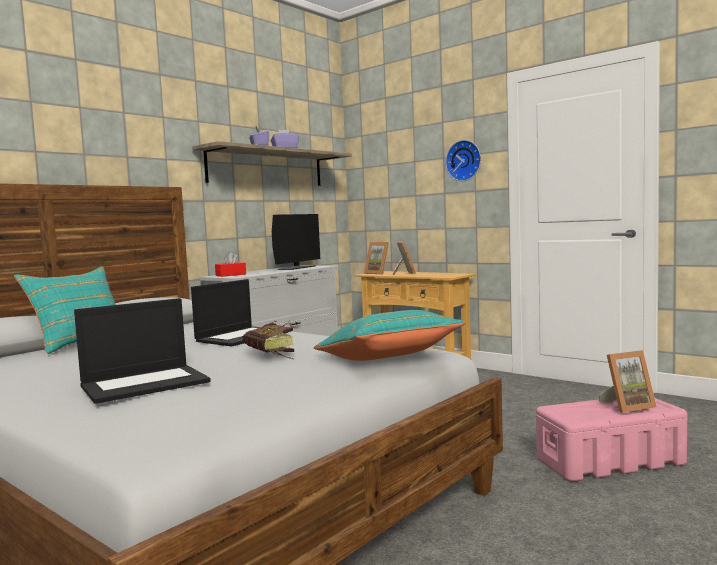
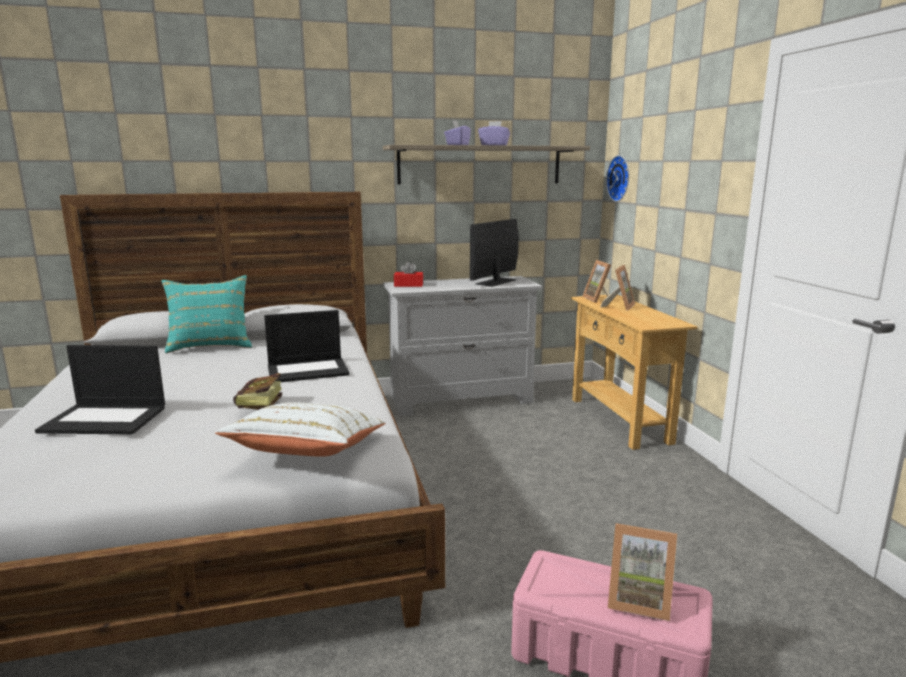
camera: 35 degrees right, 10 degrees up
monitor [272,214,320,270] -> monitor turned 150 degrees clockwise [470,219,519,287]
turquoise pillow [314,310,466,361] -> white pillow [215,402,386,457]
wall clock [445,140,481,181] -> wall clock moved to [606,155,629,202]

